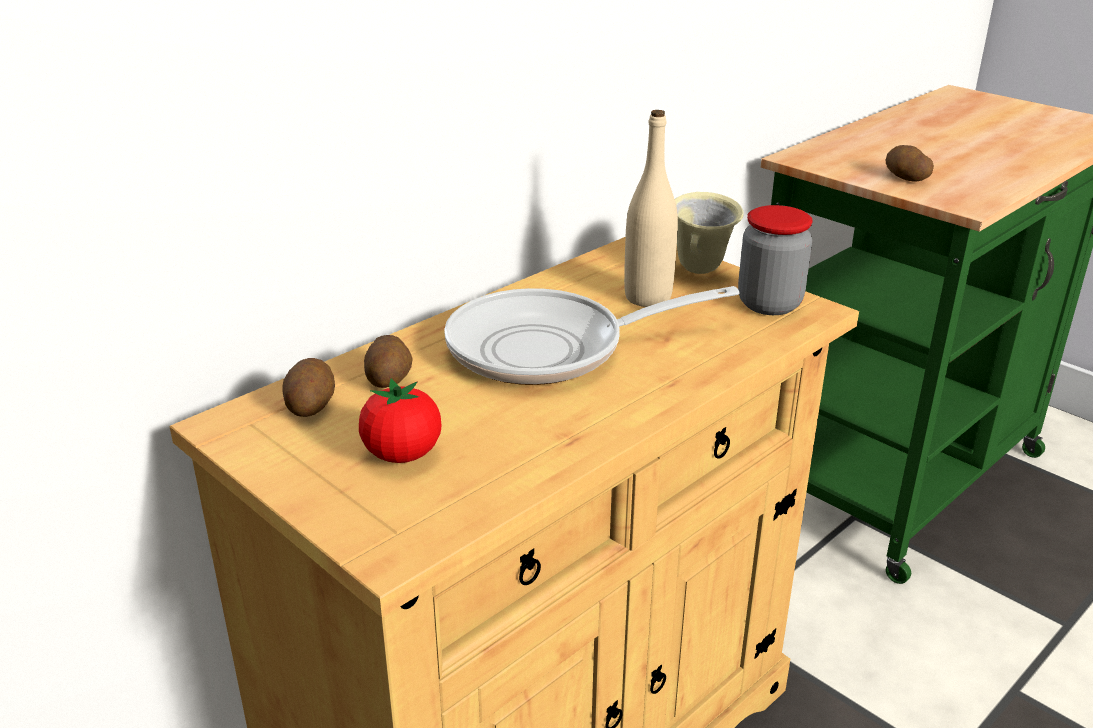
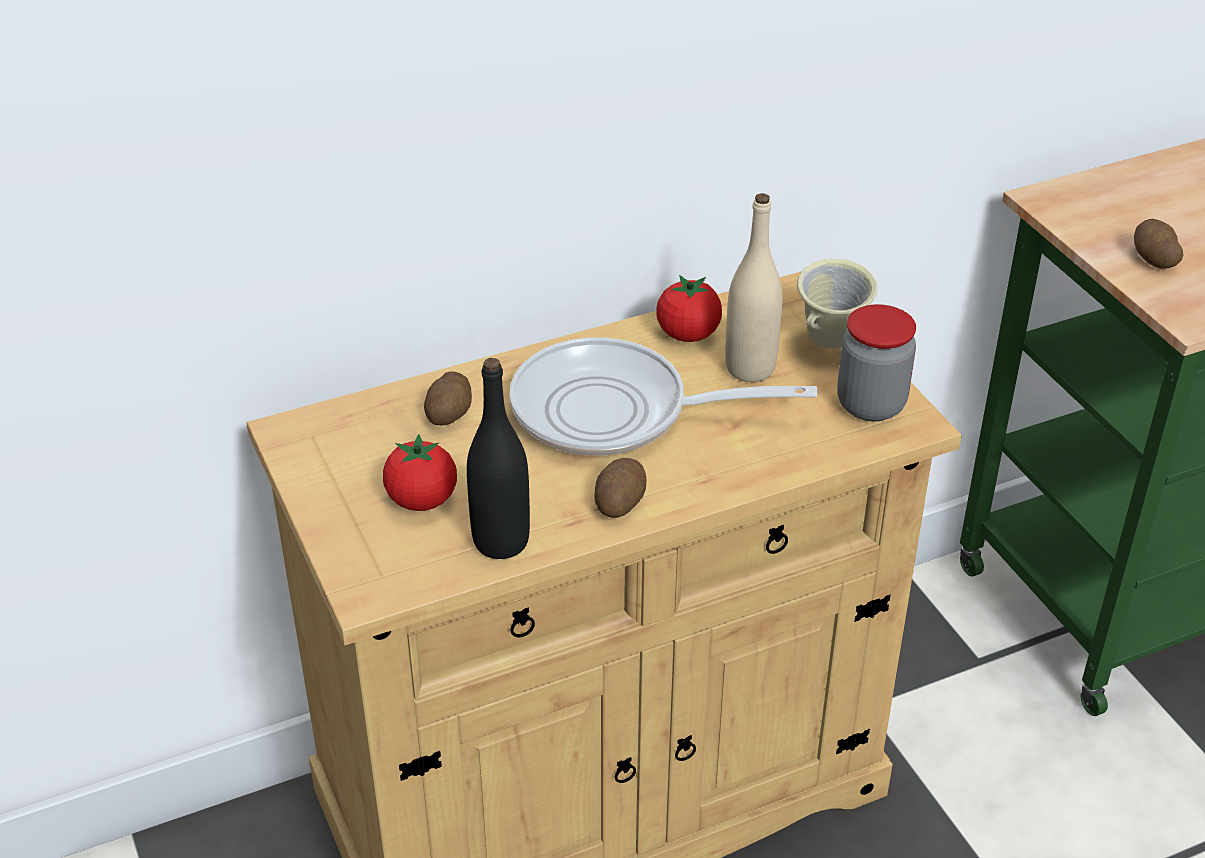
camera: 20 degrees right, 10 degrees up
potato [282,358,335,417] -> potato moved to [594,458,647,518]
none -> black bottle [467,358,530,559]
none -> tomato [656,275,722,342]

